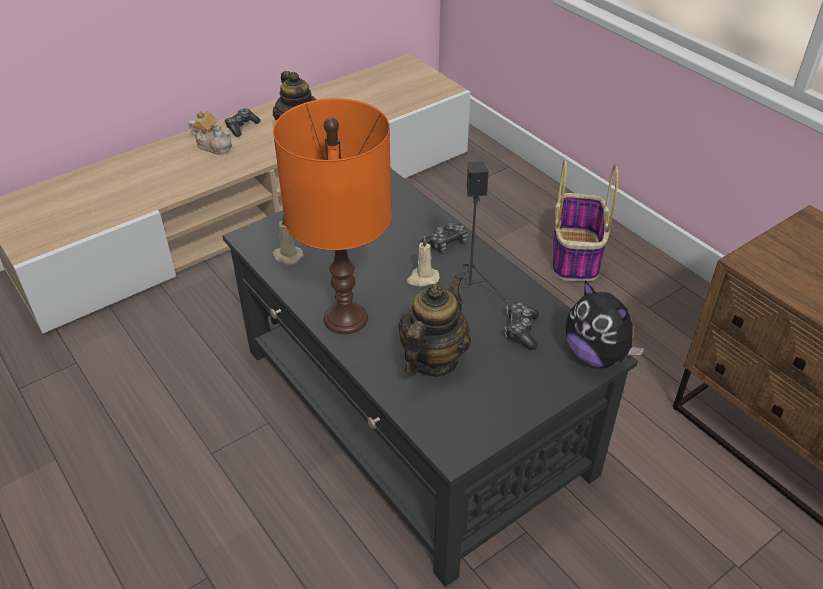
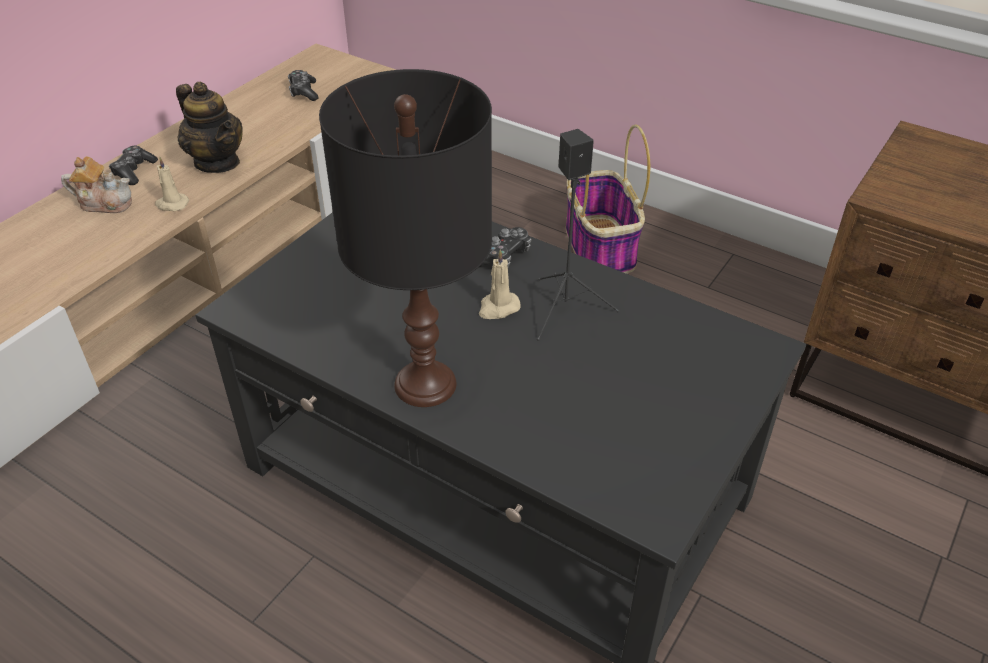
camera: 20 degrees left, 0 degrees up
orange table lamp [273,98,391,334] -> black table lamp [319,69,492,407]
beige candle [273,215,303,265] -> beige candle moved to [155,157,189,211]
teapot [398,275,471,377] -> none
game controller [505,301,539,350] -> game controller moved to [288,70,319,101]
plush toy [566,280,645,368] -> none

